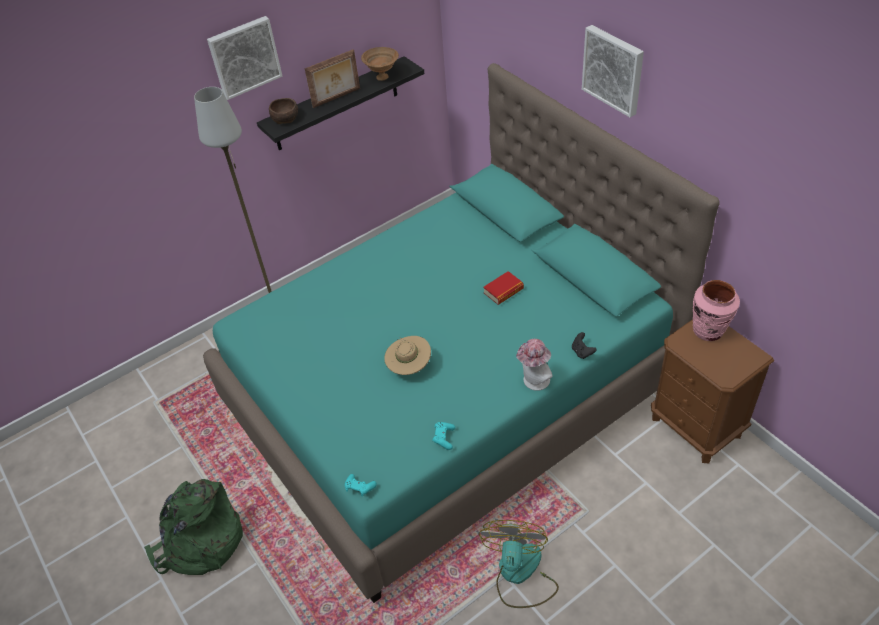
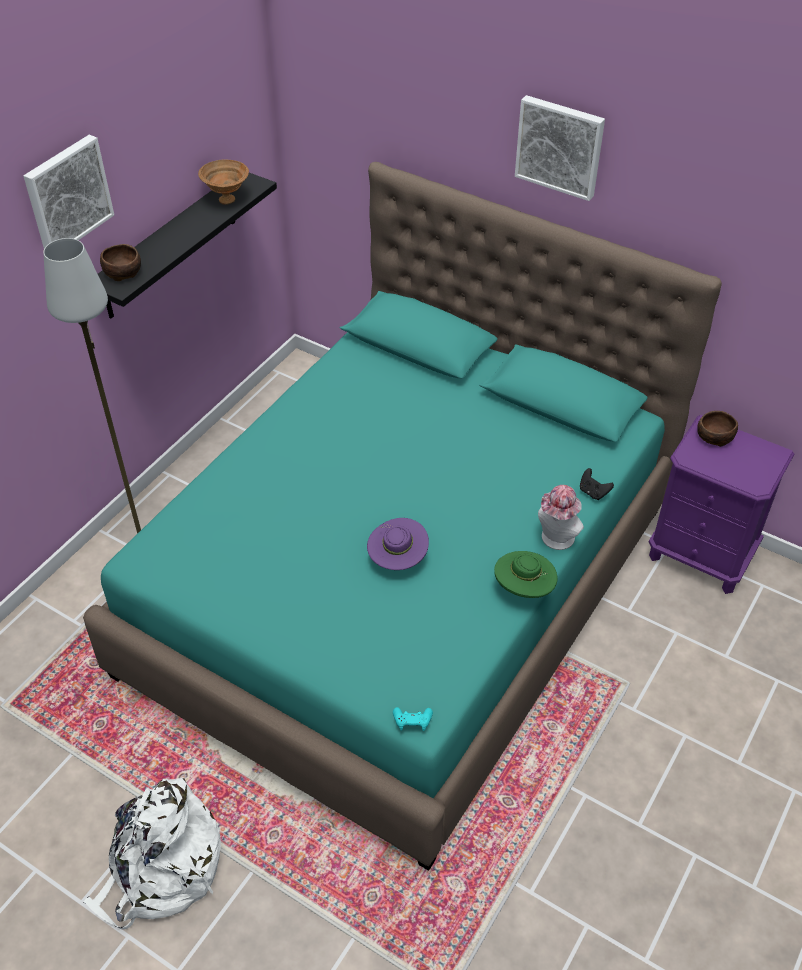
camera: 25 degrees left, 0 degrees up
green backpack [144,479,243,575] -> white backpack [83,777,221,929]
picture frame [305,49,360,108] -> none
beige hat [384,336,431,375] -> purple hat [367,518,429,570]
turquoise game controller [432,422,455,450] -> none
fan [479,520,559,608] -> none
book [483,271,524,305] -> none
brown nightstand [651,319,774,463] -> purple nightstand [649,415,794,594]
pink vase [693,280,740,341] -> brown bowl [697,411,738,447]
none -> green hat [494,551,558,598]

